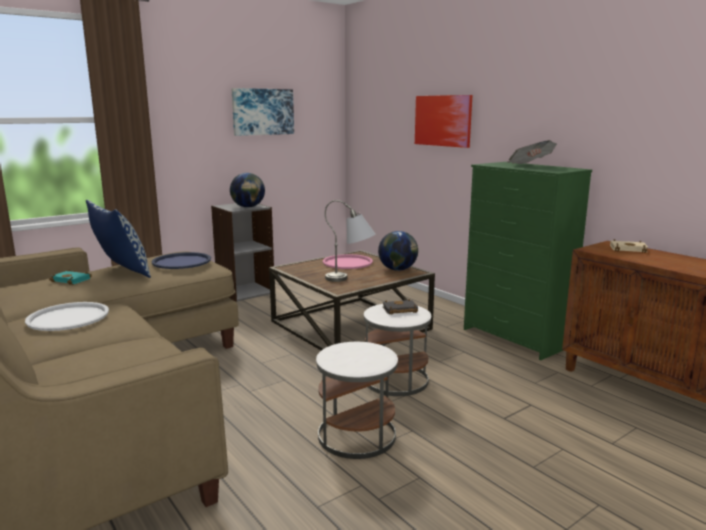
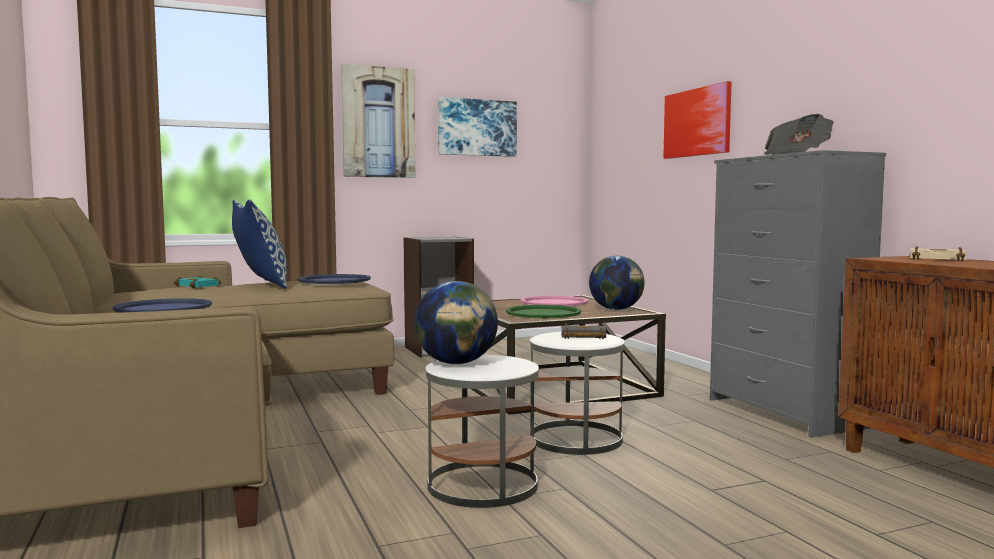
camera: 15 degrees right, 10 degrees down
white tray [25,302,109,331] -> blue tray [113,298,212,313]
globe [230,173,265,208] -> globe moved to [414,281,498,364]
grey table lamp [325,200,375,282] -> green tray [506,305,581,318]
green dresser [464,162,592,360] -> grey dresser [710,150,886,438]
none -> picture [341,64,415,178]

